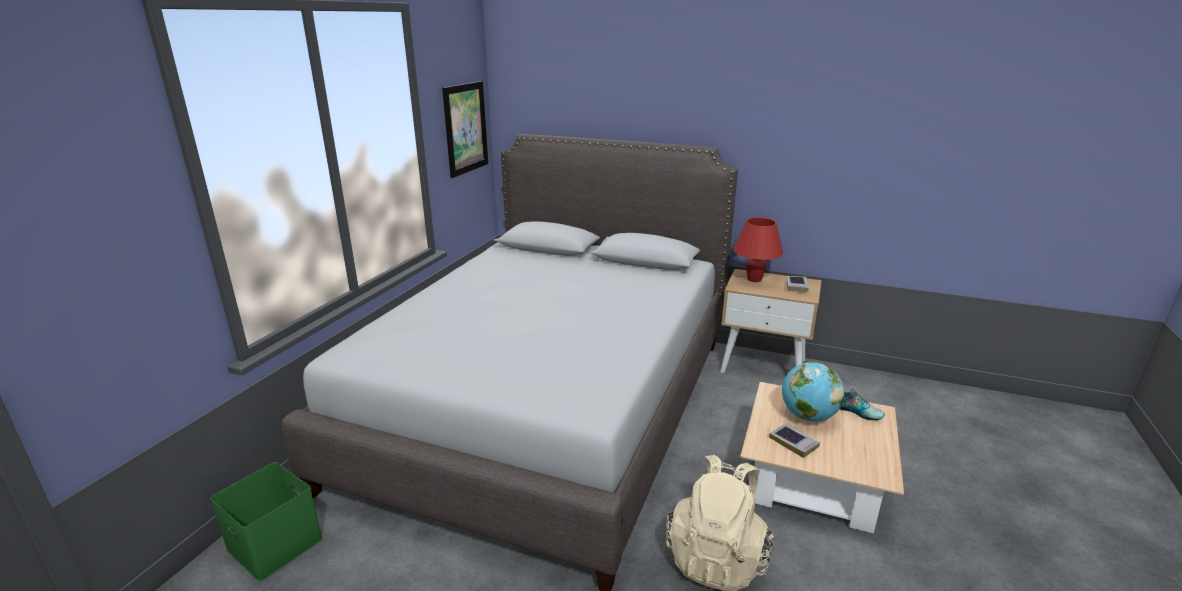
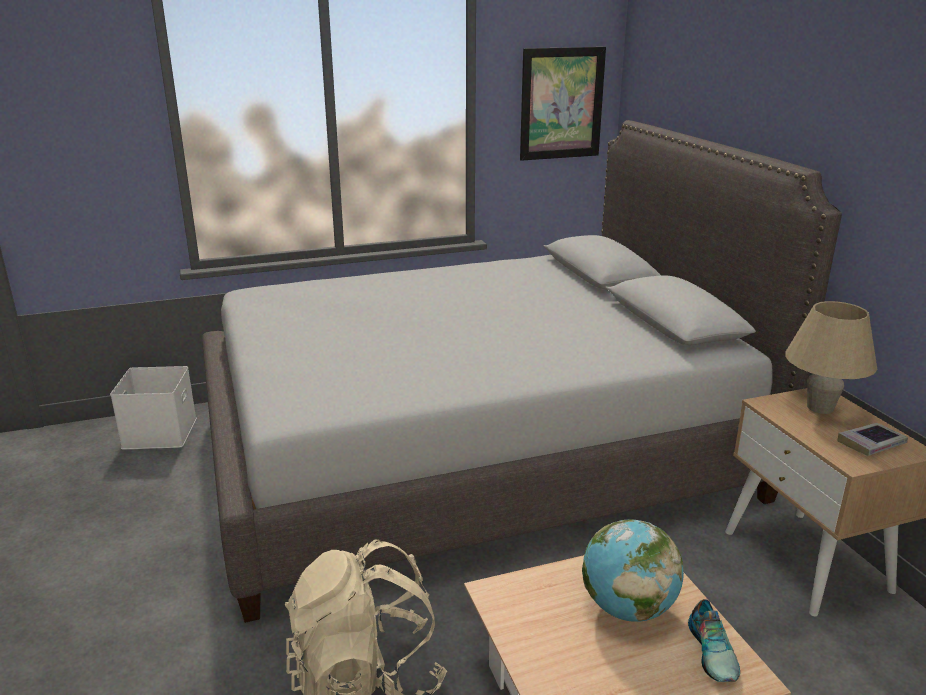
camera: 50 degrees right, 0 degrees up
green storage box [210,462,323,581] -> white storage box [110,366,197,449]
red table lamp [733,217,783,282] -> beige table lamp [785,301,877,414]
book [769,423,820,458] -> none

